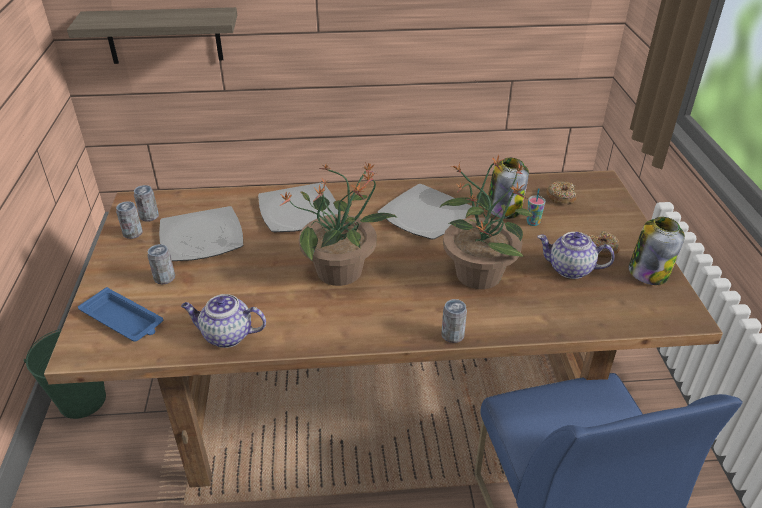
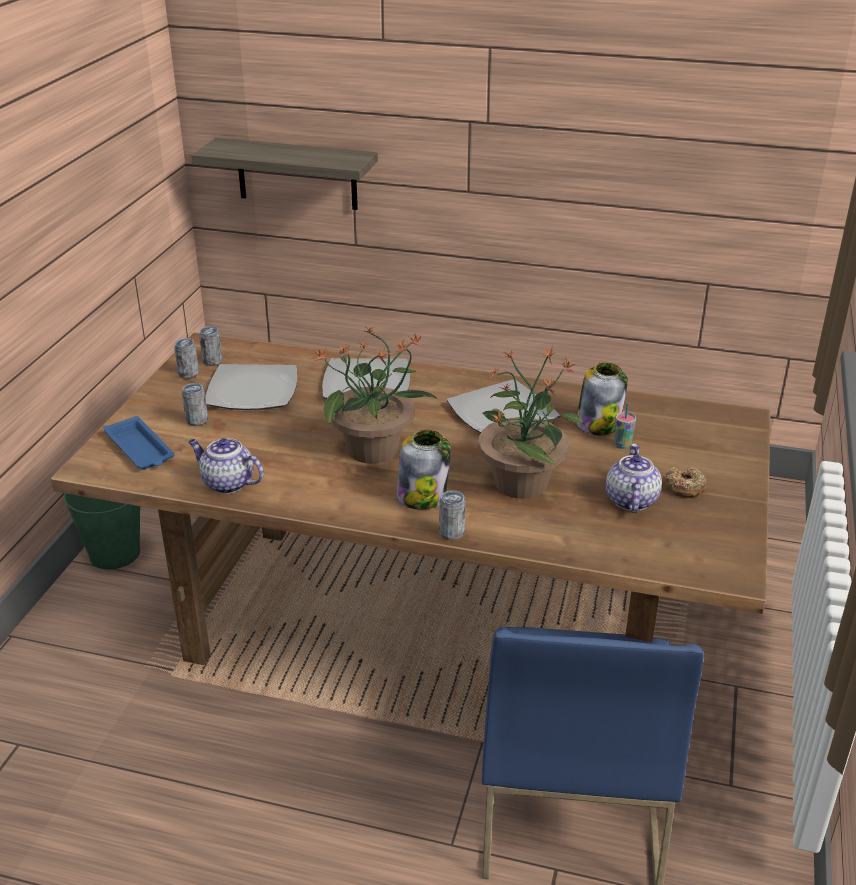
camera: 20 degrees right, 5 degrees down
teapot [537,232,615,279] -> teapot turned 60 degrees clockwise [606,443,662,513]
donut [546,181,576,204] -> none
jar [629,217,685,285] -> jar moved to [397,430,451,510]

